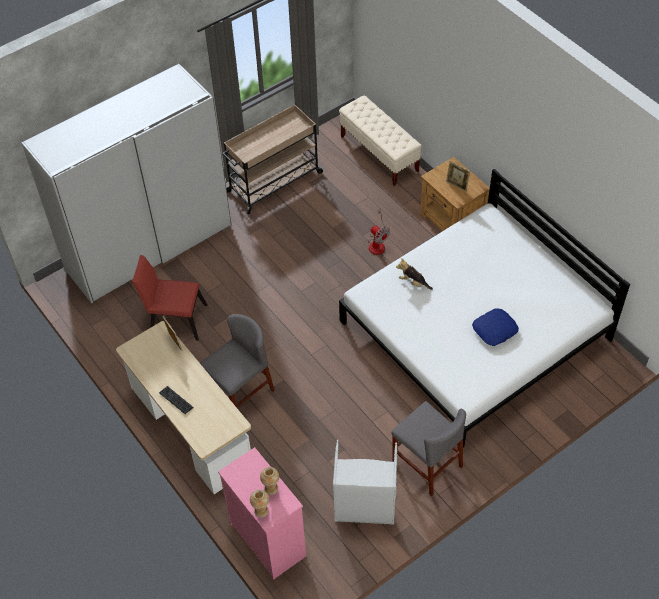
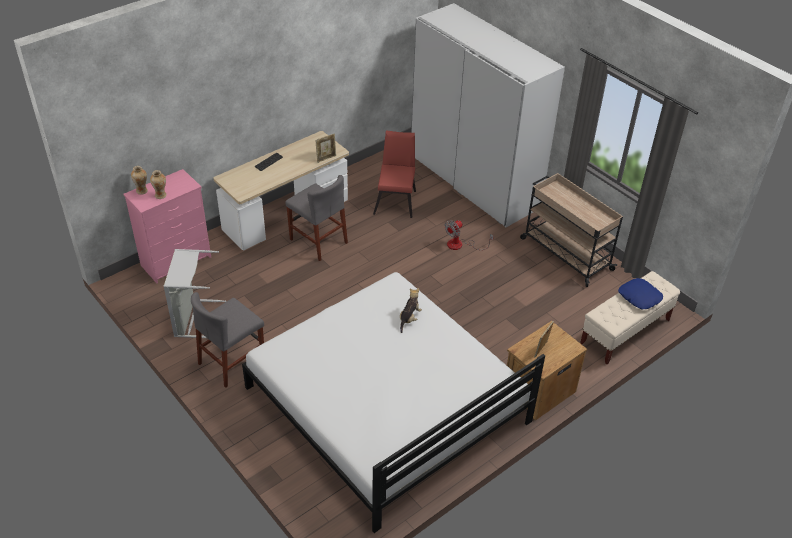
camera: 85 degrees right, 10 degrees down
fan [368,208,390,255] -> fan moved to [444,220,494,250]
blue pillow [472,308,519,346] -> blue pillow moved to [618,278,663,309]

